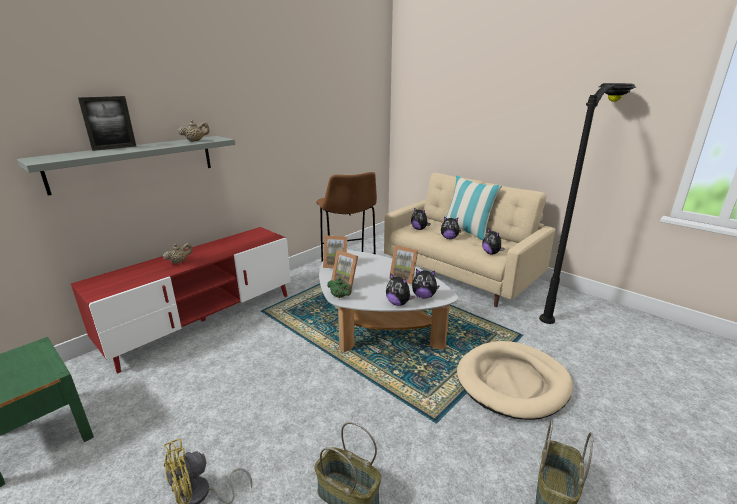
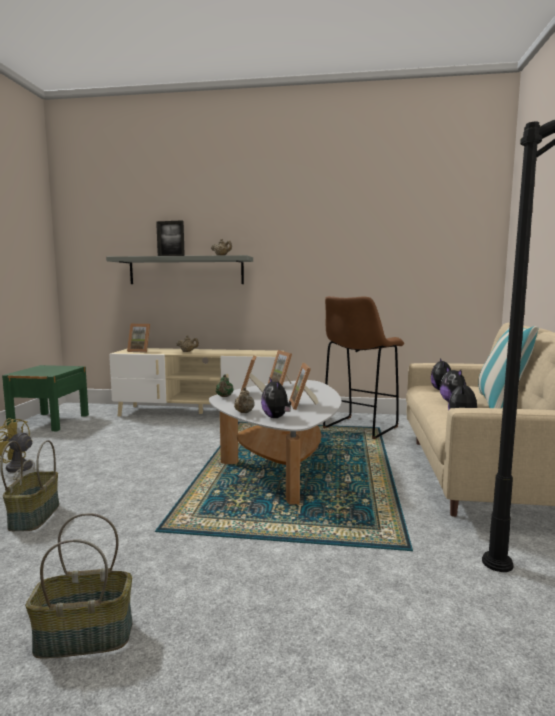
camera: 55 degrees right, 15 degrees down
red tv stand [71,227,291,374] -> beige tv stand [109,348,285,416]
plush toy [386,273,415,306] -> beige teapot [234,387,255,413]
beige dog bed [457,341,573,420] -> none
none -> picture frame [127,324,150,353]

